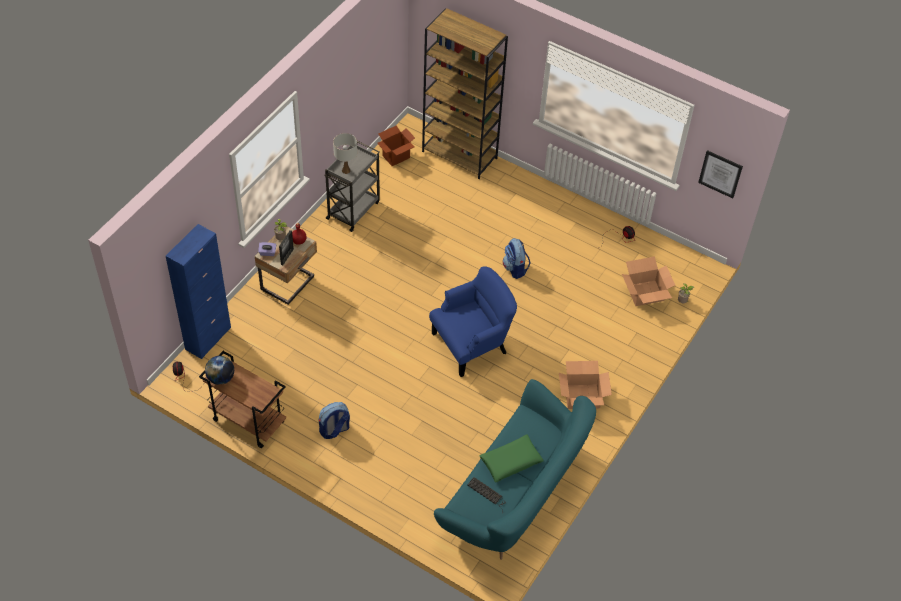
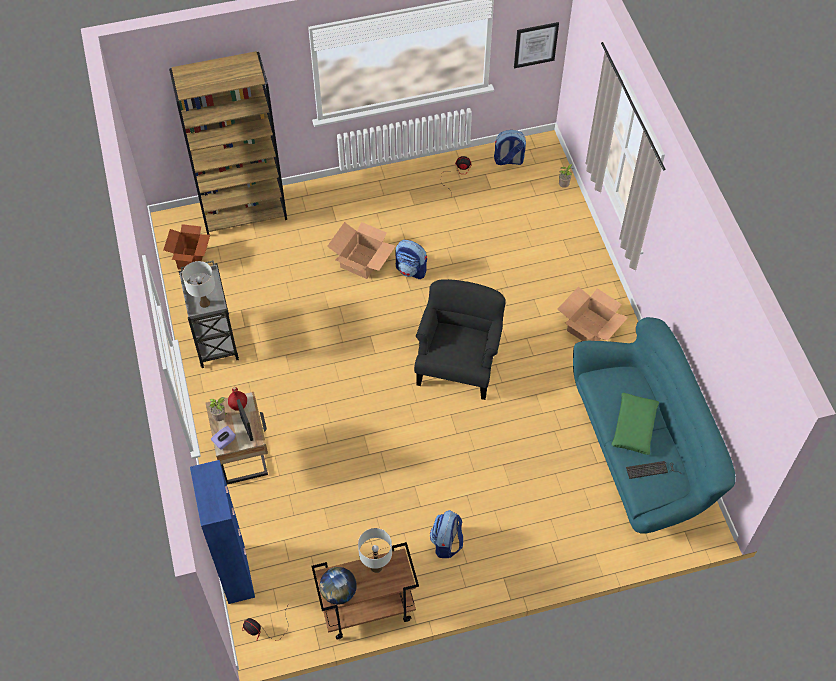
camera: 45 degrees left, 5 degrees up
blue armchair [429,266,517,377] -> black armchair [414,279,506,400]
cardboard box [622,257,675,306] -> cardboard box moved to [327,222,396,279]
none -> white table lamp [358,528,392,573]
none -> backpack [494,130,526,165]

